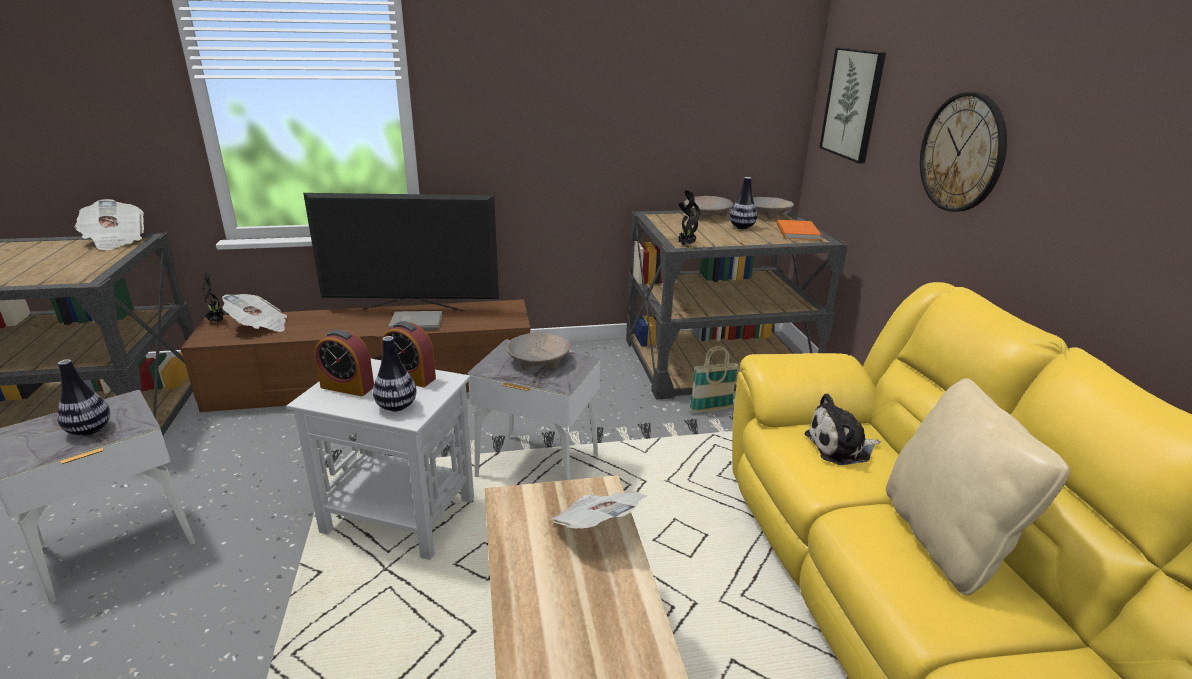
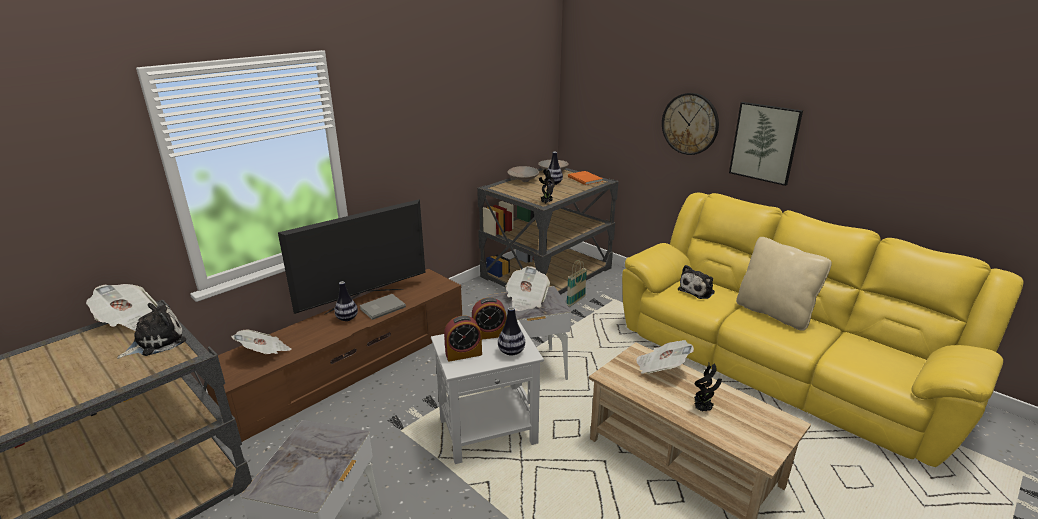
camera: 35 degrees left, 0 degrees up
vase [57,359,110,436] -> vase moved to [334,281,358,321]
potted plant [203,272,224,323] -> potted plant moved to [694,362,722,411]
beige bowl [506,332,571,370] -> newspaper [506,266,550,311]
picture [819,48,886,163] -> picture moved to [729,102,803,186]
none -> plush toy [117,303,186,359]

